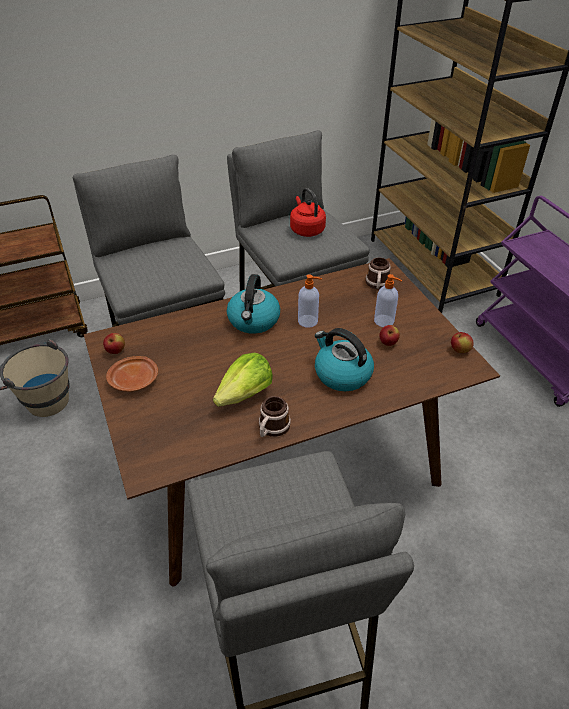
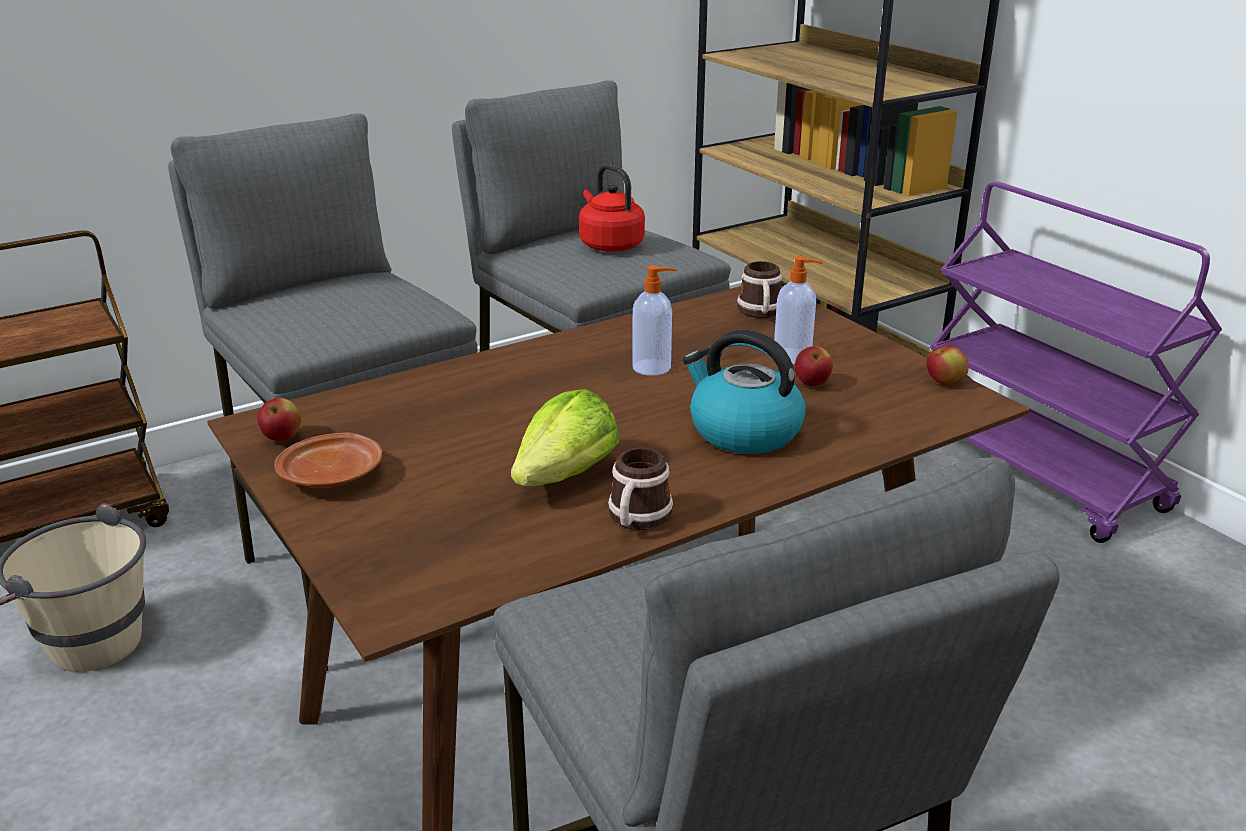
camera: 10 degrees left, 15 degrees down
kettle [227,274,280,334] -> none

